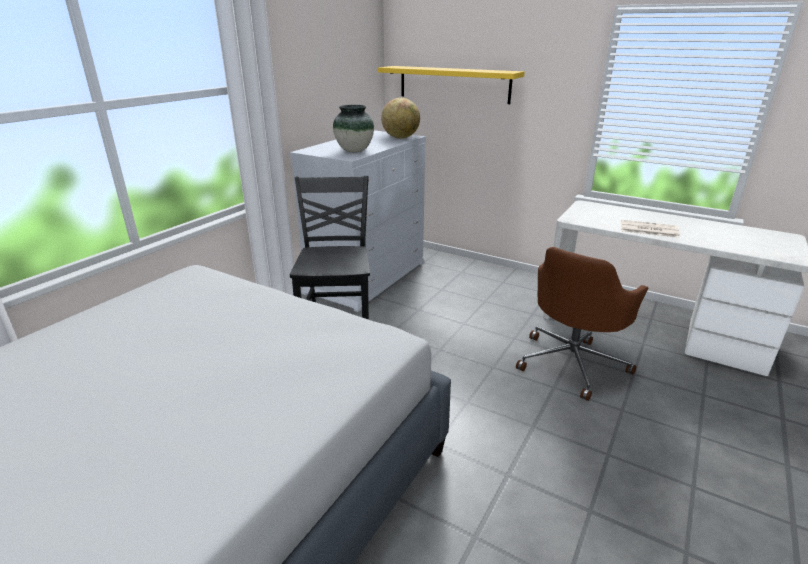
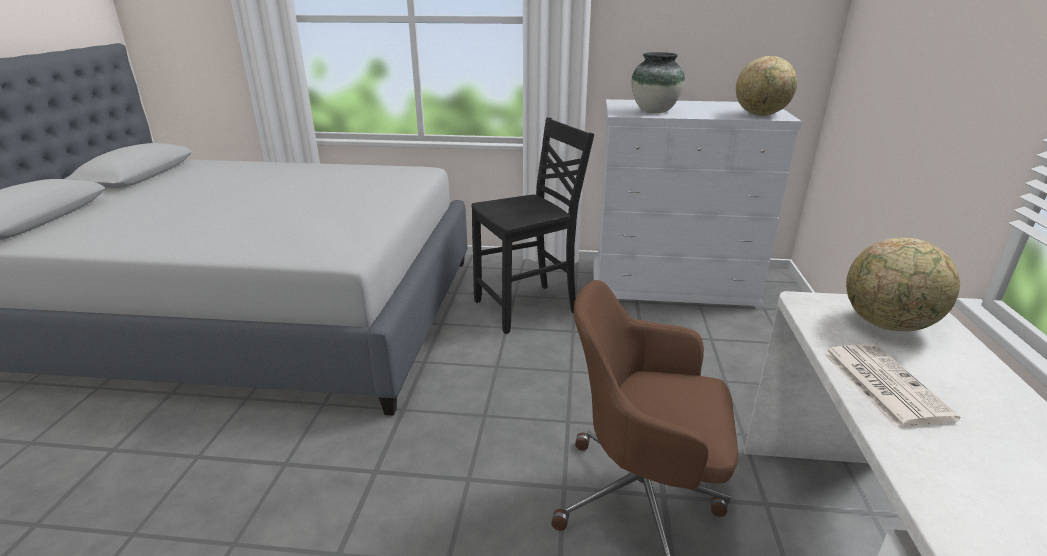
camera: 65 degrees right, 0 degrees up
yellow shelf [378,66,525,104] -> none
none -> globe [846,238,960,331]

